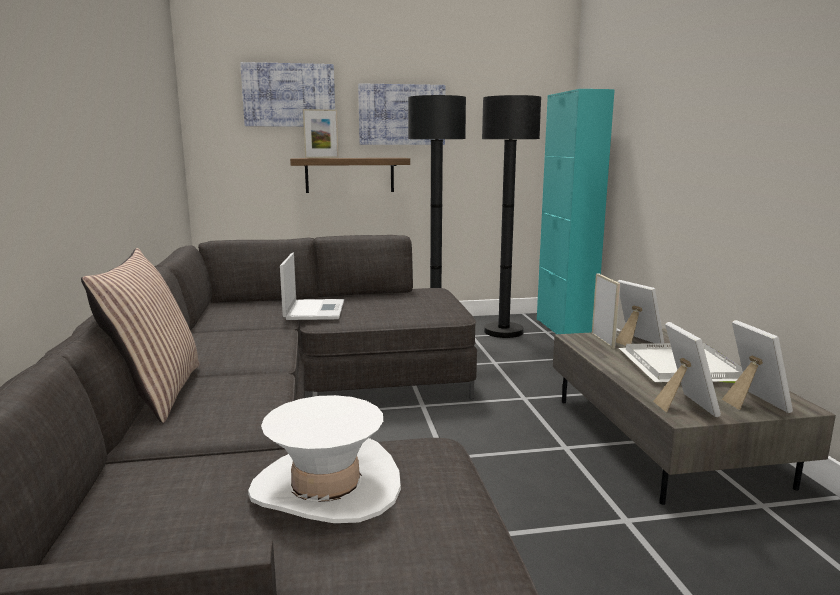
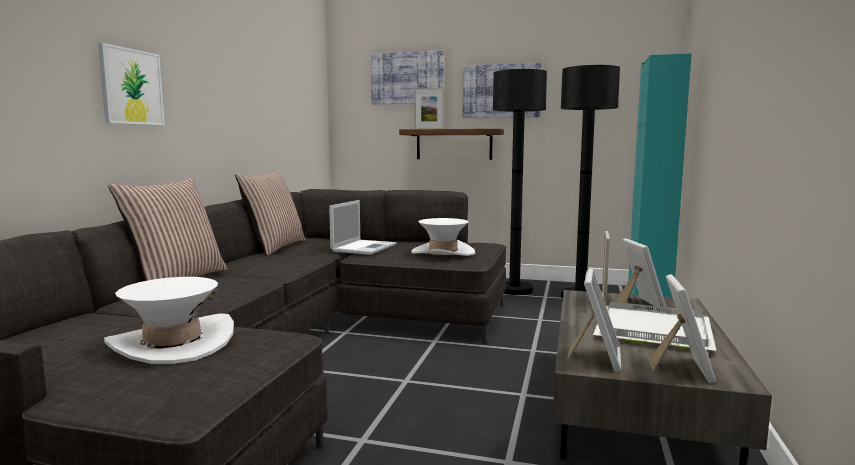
camera: 25 degrees right, 5 degrees down
none -> picture [98,43,165,126]
none -> pillow [235,170,306,256]
none -> white hat [411,218,475,256]

